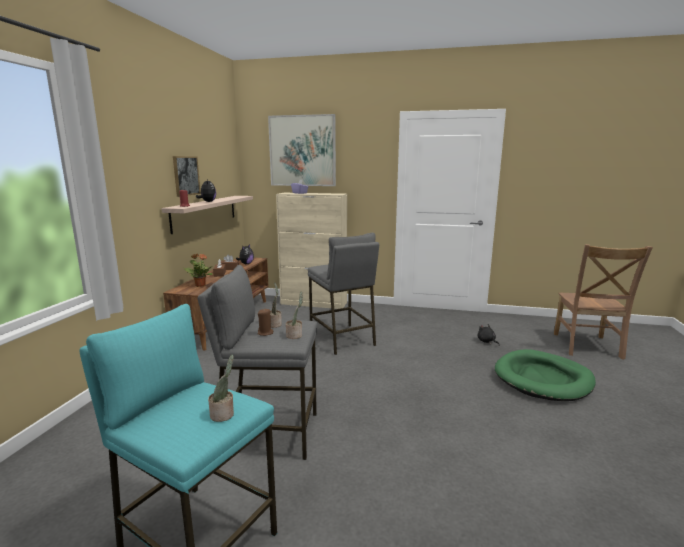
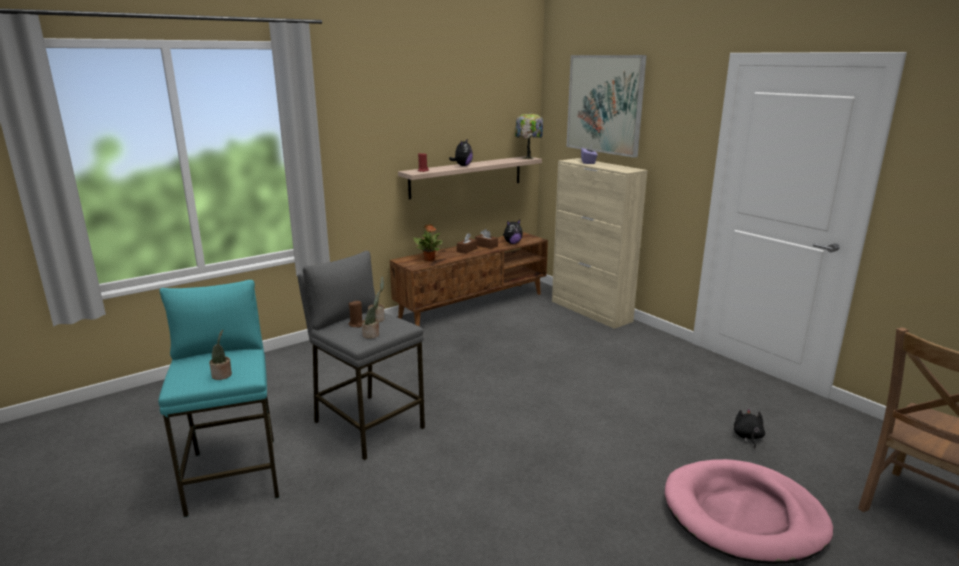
camera: 40 degrees right, 5 degrees up
picture [173,156,201,197] -> none
grey stool [308,233,379,355] -> none
green dog bed [495,349,596,401] -> pink dog bed [665,459,833,564]
none -> table lamp [515,113,543,159]

